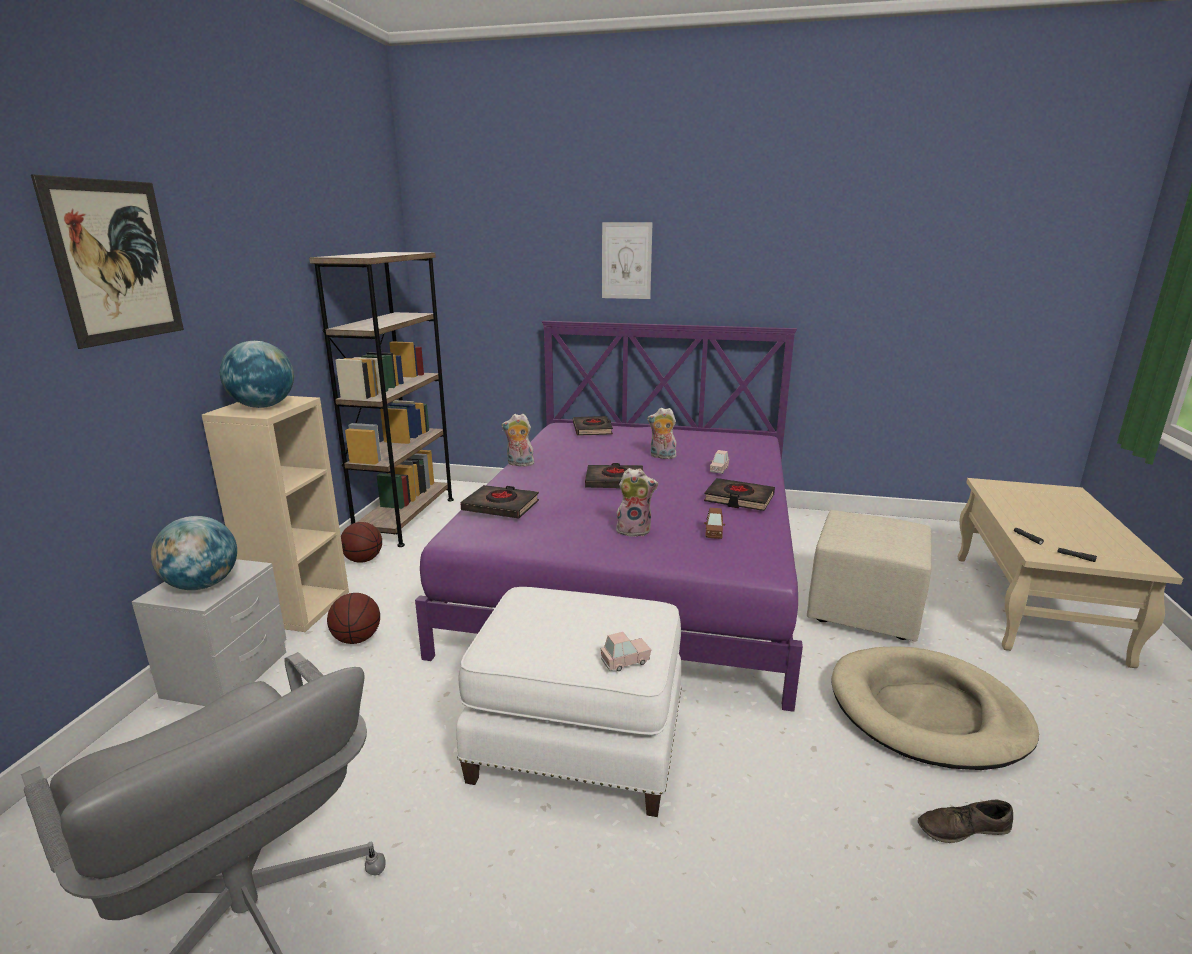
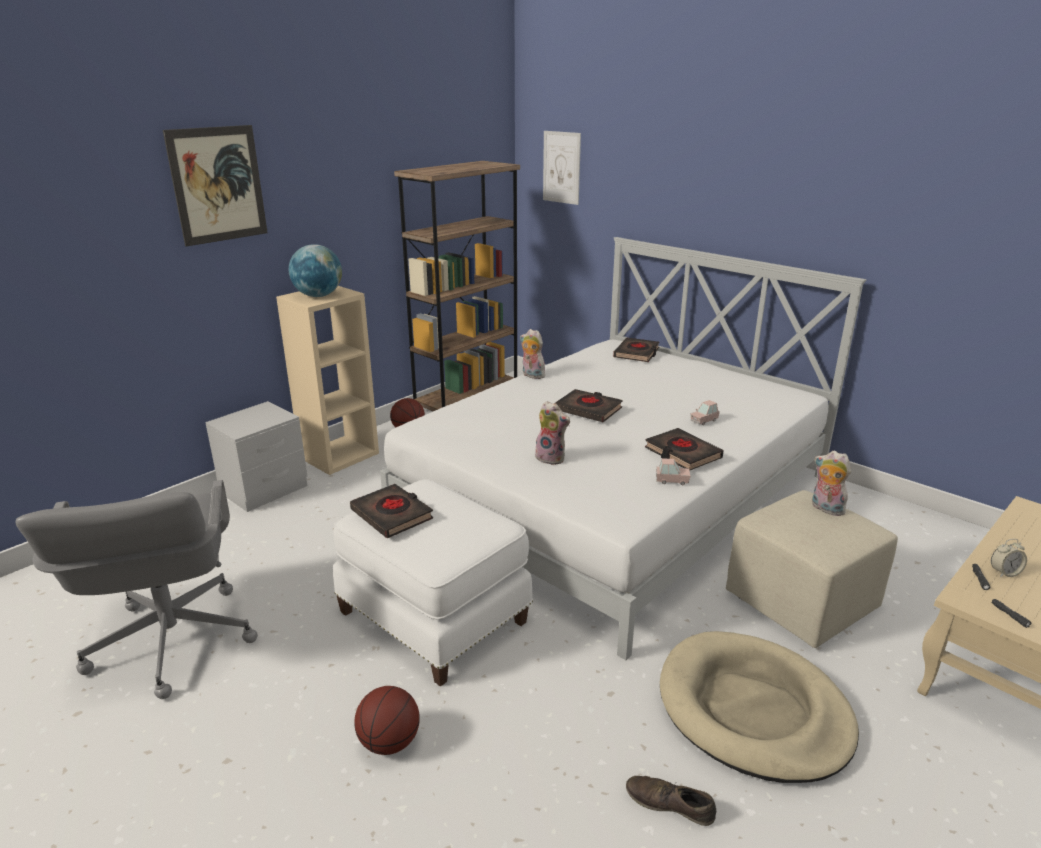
camera: 30 degrees right, 5 degrees up
globe [151,516,237,590] -> none
basketball [327,593,380,644] -> basketball moved to [354,686,420,755]
purple bed [415,321,803,712] -> white bed [380,237,867,660]
black book [460,485,539,519] -> black book moved to [350,484,433,538]
pink toy car [601,632,651,671] -> pink toy car moved to [656,458,691,485]
picture [602,222,653,299] -> picture moved to [543,131,581,205]
plush toy [647,408,677,459] -> plush toy moved to [812,451,851,516]
brown toy car [704,508,726,539] -> none
none -> alarm clock [991,539,1027,577]

